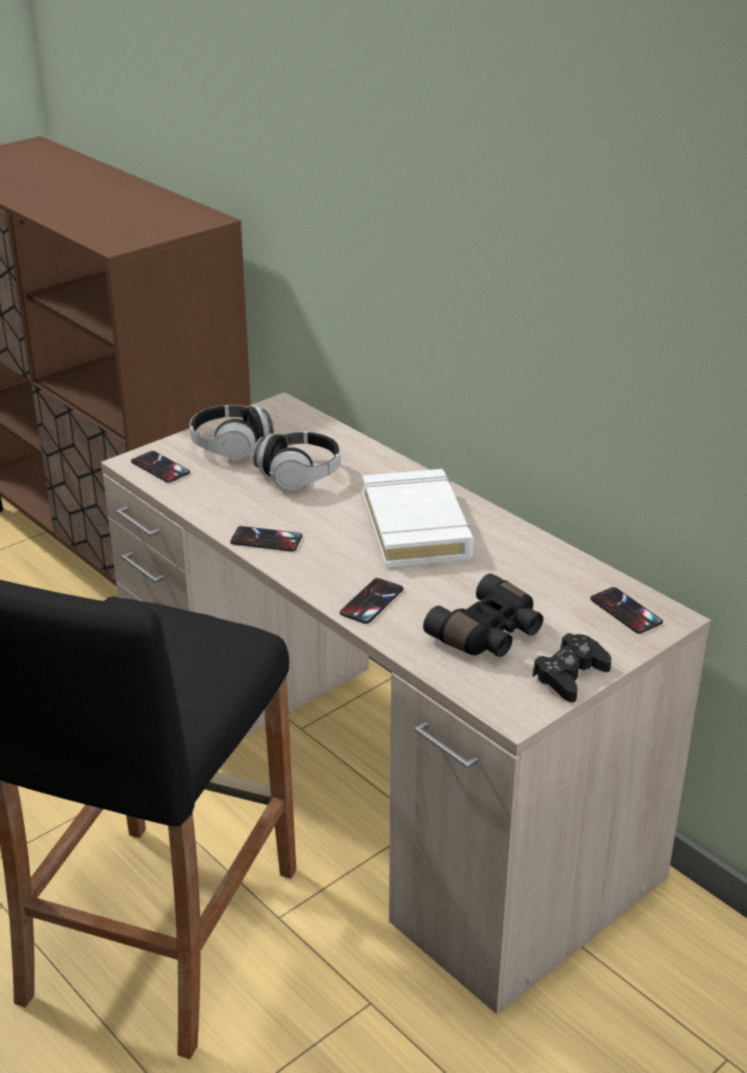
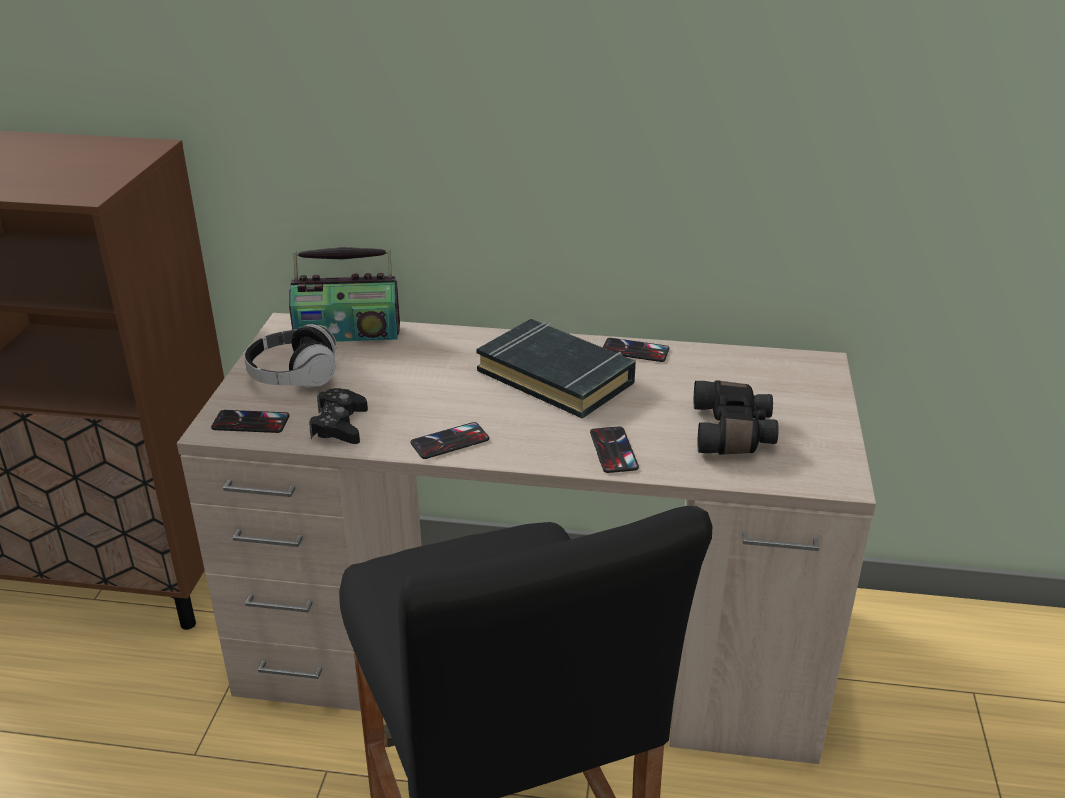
camera: 40 degrees left, 0 degrees up
headphones [253,431,340,490] -> none
white book [362,469,473,568] -> black book [476,319,636,419]
black game controller [532,633,611,702] -> black game controller moved to [309,388,368,444]
phone [590,587,663,634] -> phone moved to [603,338,669,362]
none -> radio [289,247,400,342]

